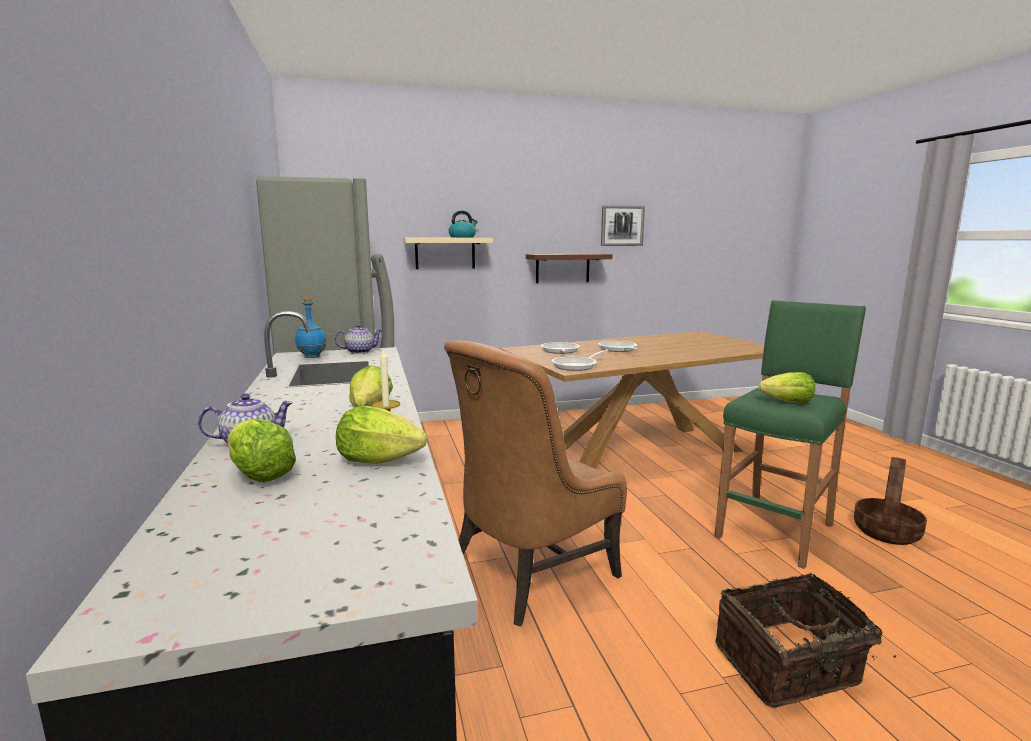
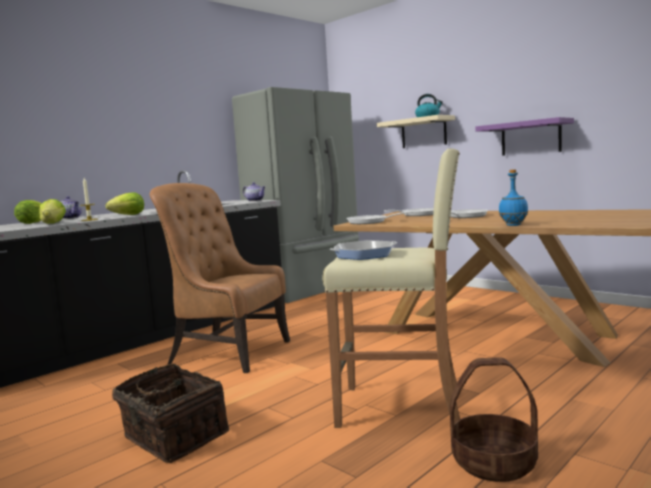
camera: 60 degrees right, 5 degrees down
blue bottle [295,298,327,358] -> blue bottle moved to [499,169,528,226]
brown shelf [526,254,612,283] -> purple shelf [475,117,574,156]
picture [601,205,645,246] -> none
green stool [714,300,866,569] -> beige stool [322,148,460,428]
lettuce [758,372,815,403] -> frying pan [330,240,397,260]

